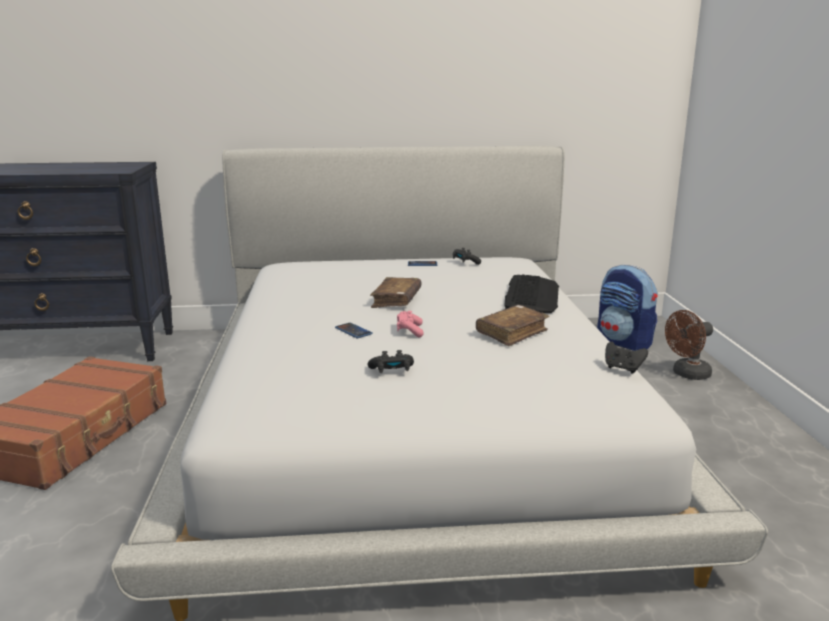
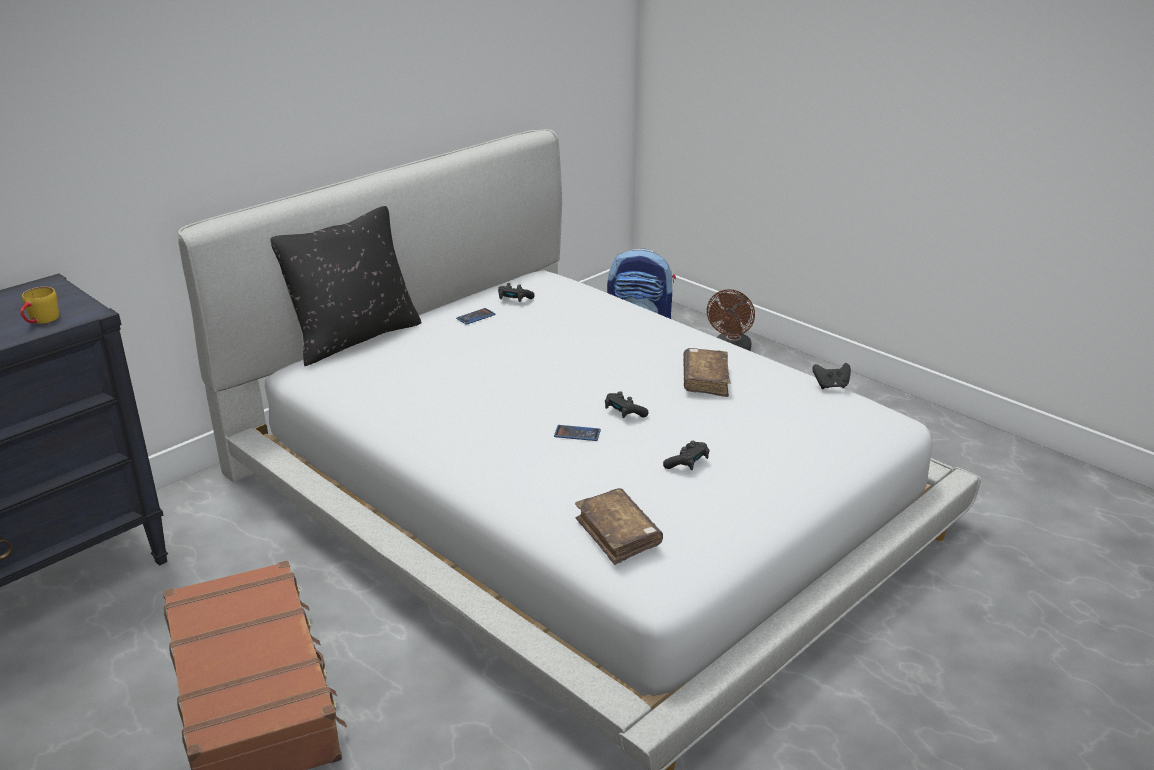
camera: 40 degrees left, 10 degrees up
brown book [370,277,422,308] -> brown book moved to [575,488,663,565]
pink game controller [397,311,424,337] -> black game controller [605,392,649,418]
keyboard [505,274,559,313] -> none
none -> yellow mug [20,287,59,324]
none -> black pillow [270,206,422,366]

